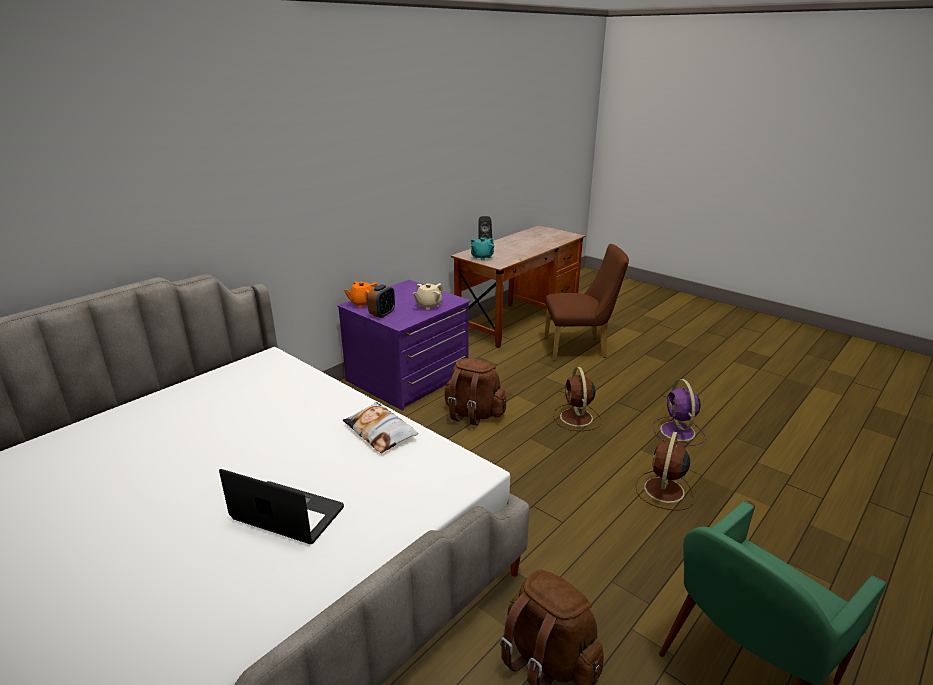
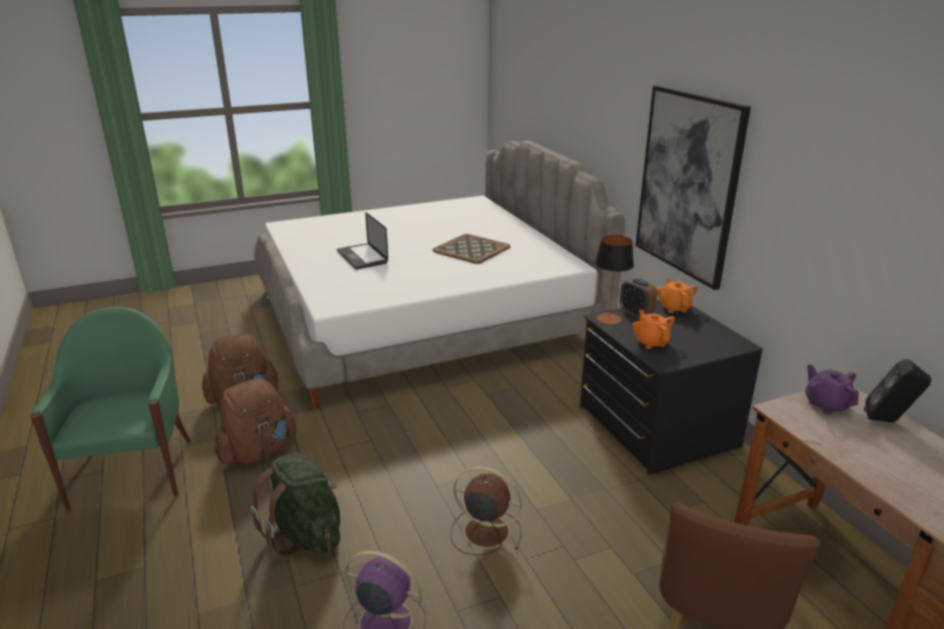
camera: 115 degrees right, 0 degrees up
laptop [219,469,344,544] -> laptop turned 105 degrees clockwise [337,212,388,269]
purple dresser [337,280,471,411] -> black dresser [580,300,763,475]
pillow [343,402,418,453] -> none
beige teapot [413,283,444,310] -> orange teapot [632,310,675,349]
brown backpack [445,358,506,425] -> brown backpack moved to [214,378,296,465]
turquoise teapot [471,238,494,260] -> purple teapot [805,364,859,415]
brown fan [636,431,694,511] -> green backpack [251,453,340,557]
none -> tray [432,234,511,264]
none -> table lamp [595,235,634,324]
none -> picture [635,85,751,290]

